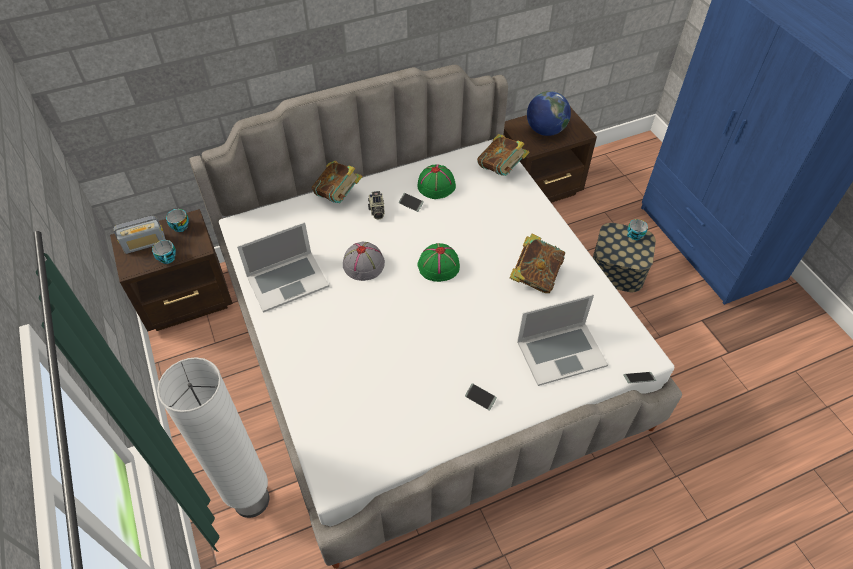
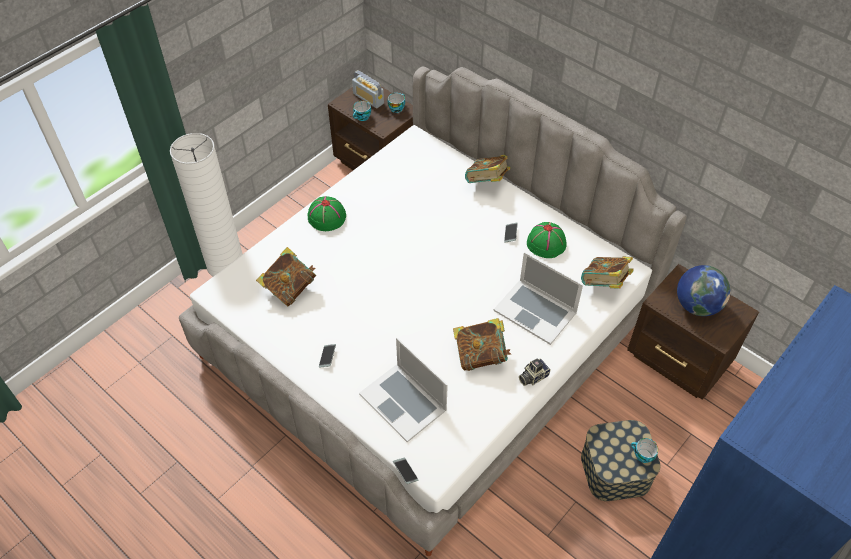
camera: 65 degrees right, 0 degrees up
laptop [237,222,329,313] -> laptop moved to [494,252,583,345]
grey hat [343,241,385,281] -> none
camera [368,191,385,220] -> camera moved to [519,358,550,386]
green hat [417,243,460,282] -> green hat moved to [307,196,346,231]
none -> book [256,247,316,307]

